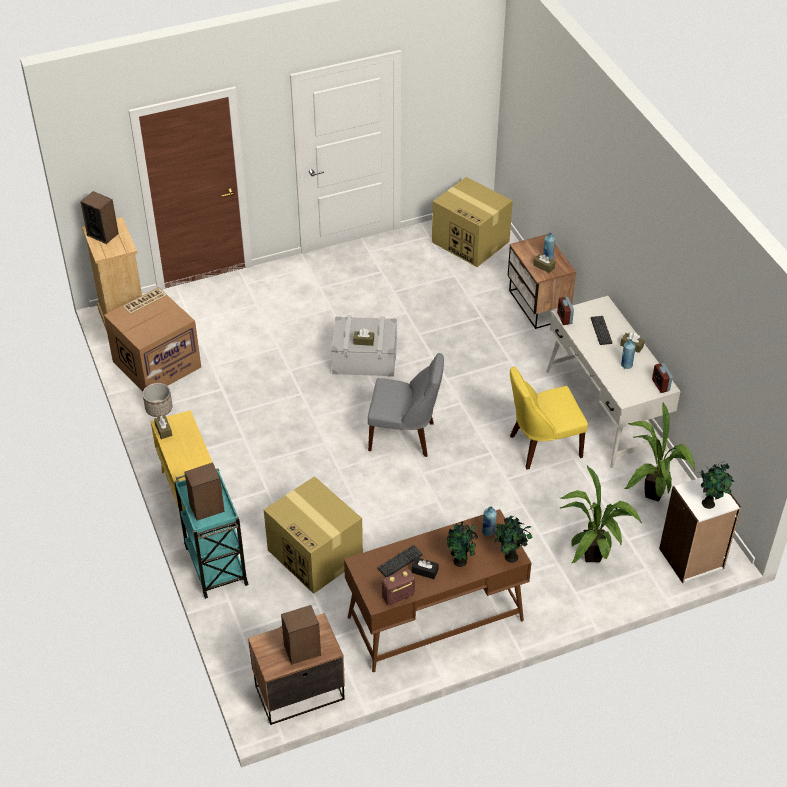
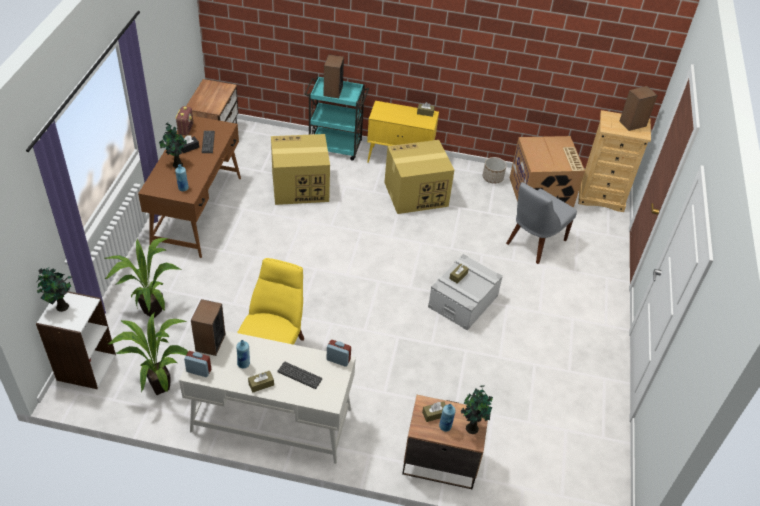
camera: 120 degrees right, 0 degrees up
speaker [281,605,321,665] -> speaker moved to [191,299,226,356]
grey chair [368,353,444,457] -> grey chair moved to [506,182,577,264]
cardboard box [432,177,513,267] -> cardboard box moved to [384,140,454,214]
potted plant [493,516,533,563] -> potted plant moved to [461,386,493,434]

